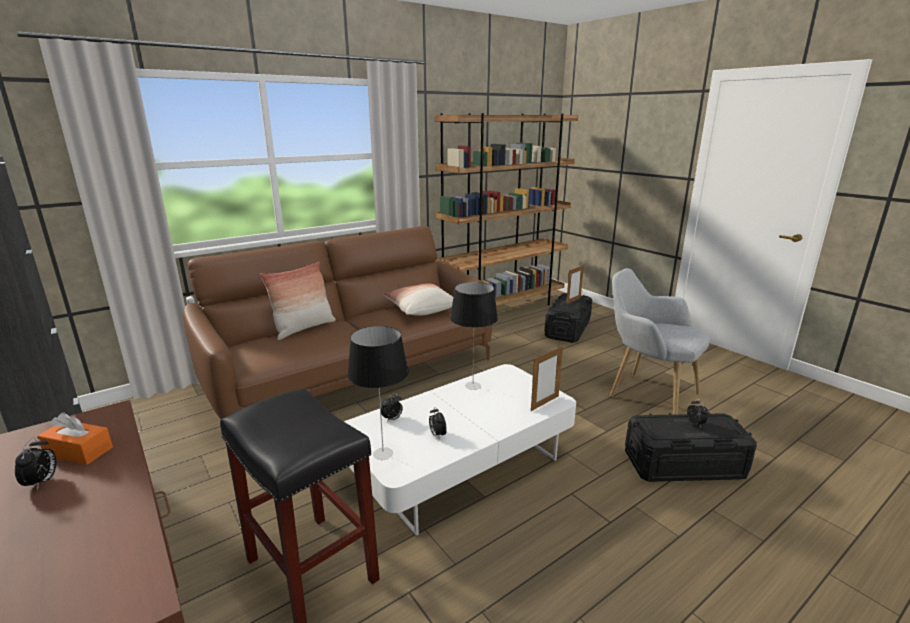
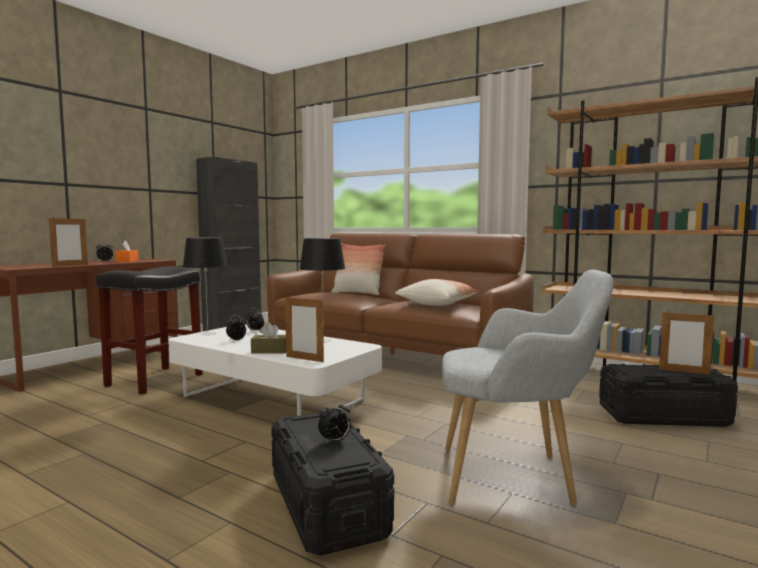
camera: 70 degrees right, 15 degrees down
grey armchair [610,268,710,414] -> grey armchair turned 75 degrees clockwise [442,270,614,506]
none -> picture frame [49,218,88,267]
none -> brown tissue box [251,323,286,354]

